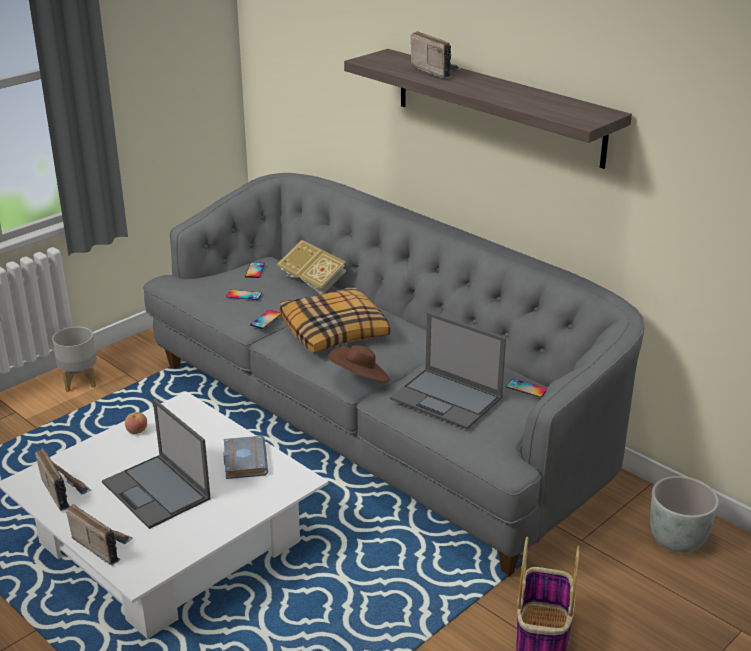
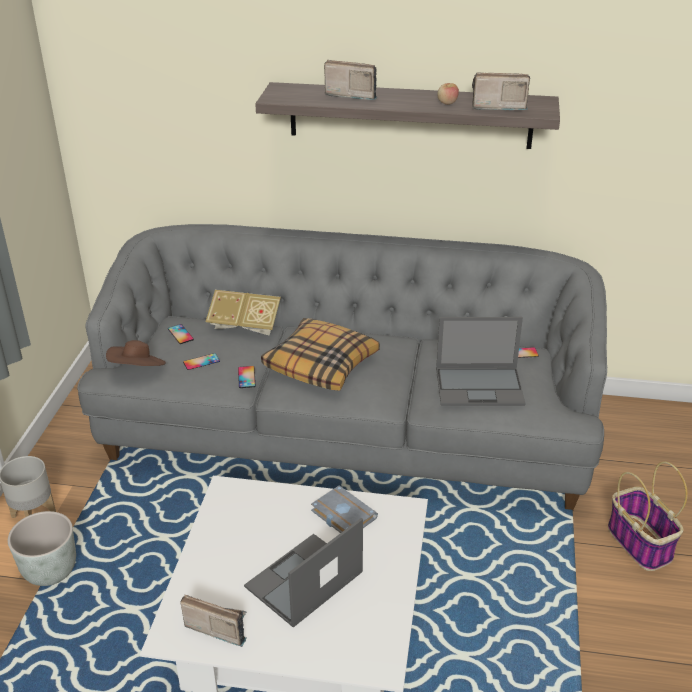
camera: 35 degrees left, 5 degrees up
radio [66,504,133,566] -> radio moved to [472,73,530,110]
laptop [102,399,211,529] -> laptop turned 120 degrees clockwise [244,518,363,627]
apple [125,412,147,434] -> apple moved to [437,83,459,105]
brown hat [328,345,390,382] -> brown hat moved to [106,340,166,366]
grey planter [650,476,719,553] -> grey planter moved to [8,511,76,586]

